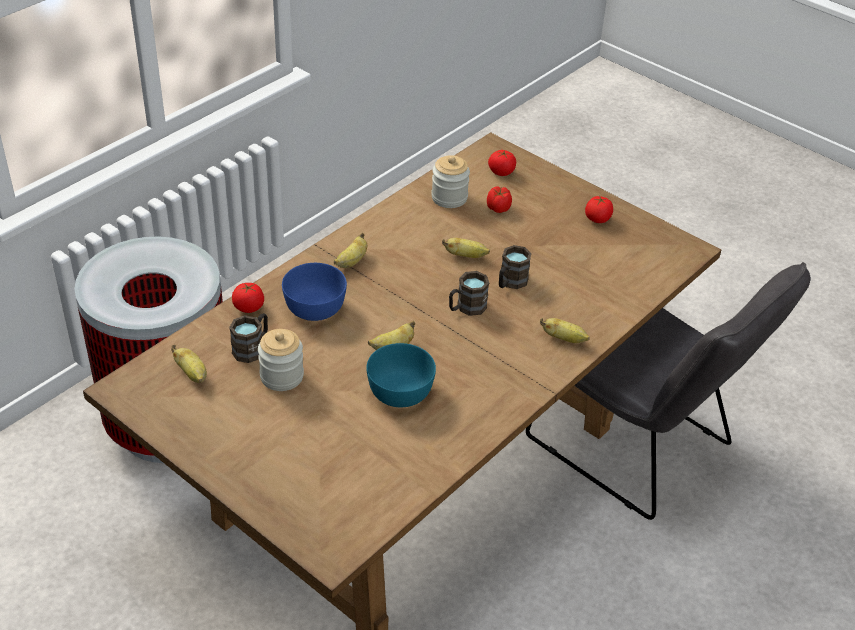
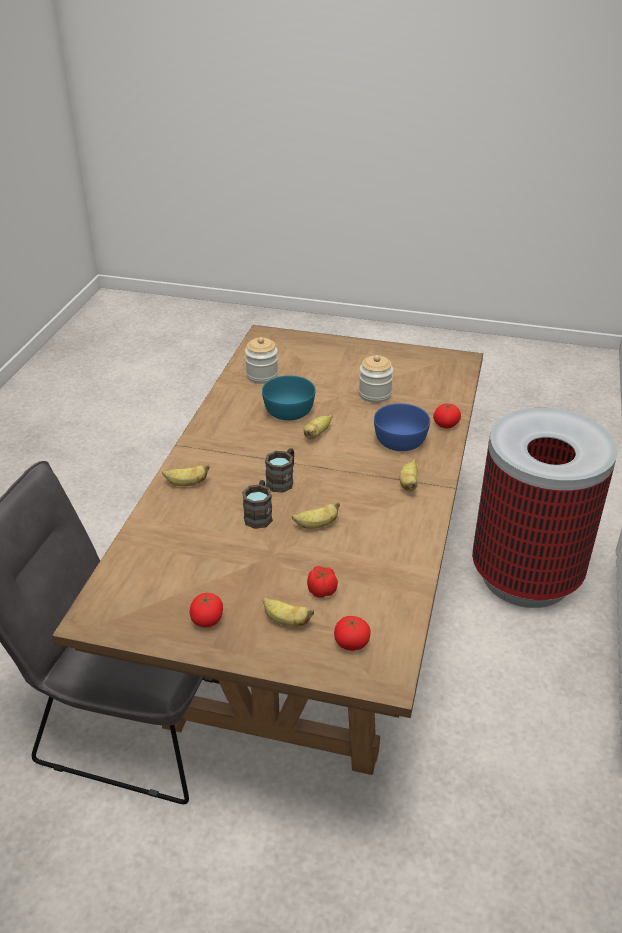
camera: 155 degrees right, 5 degrees down
banana [171,345,207,383] -> banana moved to [263,597,314,627]
brown mug [229,313,268,363] -> none
jar [431,155,470,208] -> jar moved to [245,337,278,384]

